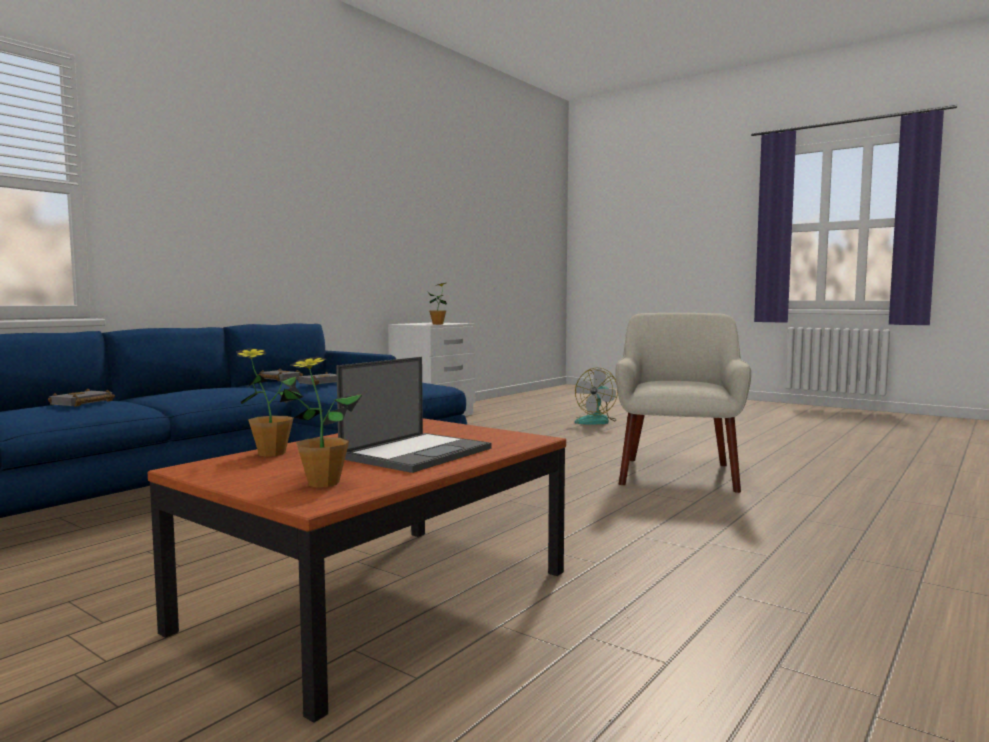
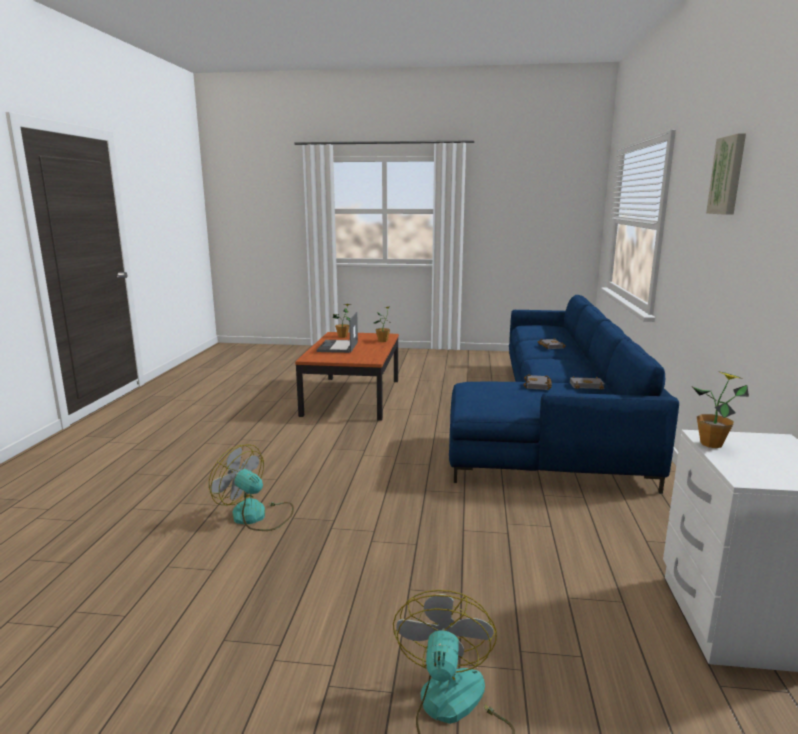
camera: 150 degrees right, 10 degrees up
beige armchair [615,313,751,493] -> fan [209,444,294,531]
none -> picture [706,133,746,215]

